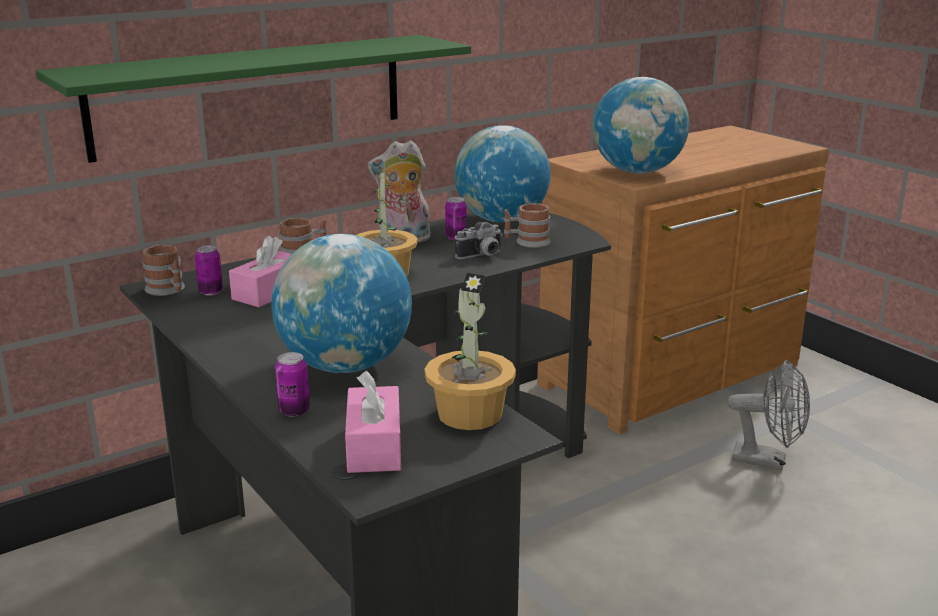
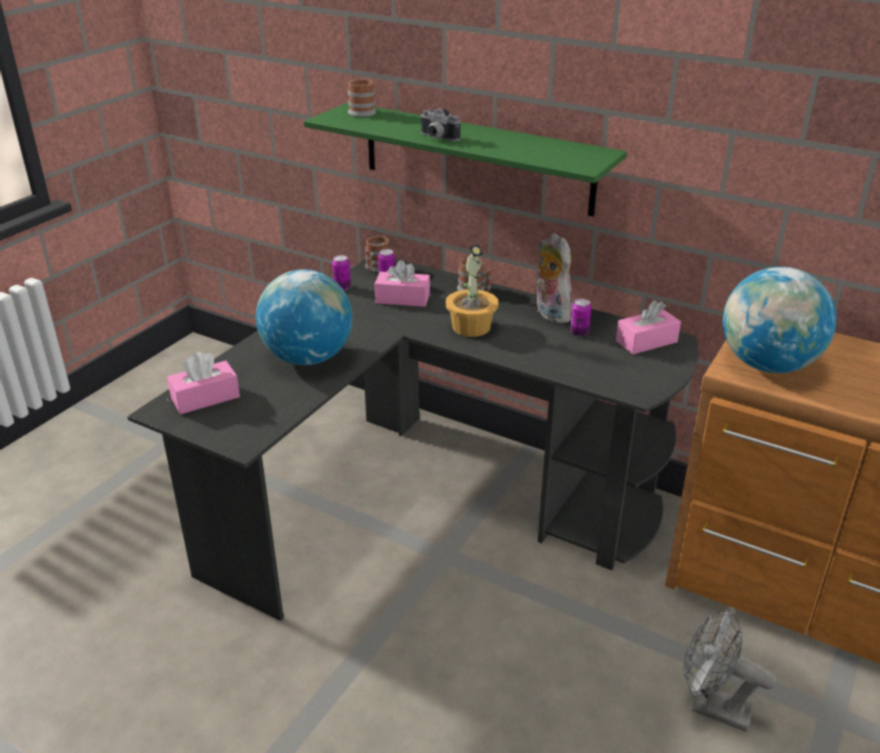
camera: 65 degrees right, 10 degrees up
can [275,352,310,417] -> can moved to [332,255,351,290]
potted plant [425,273,516,430] -> none
globe [454,125,551,223] -> pink tissue box [616,301,681,354]
camera [455,222,503,259] -> camera moved to [420,108,461,141]
mug [504,203,551,248] -> mug moved to [348,78,376,117]
grey fan [727,360,810,470] -> grey fan turned 120 degrees clockwise [684,608,777,732]

